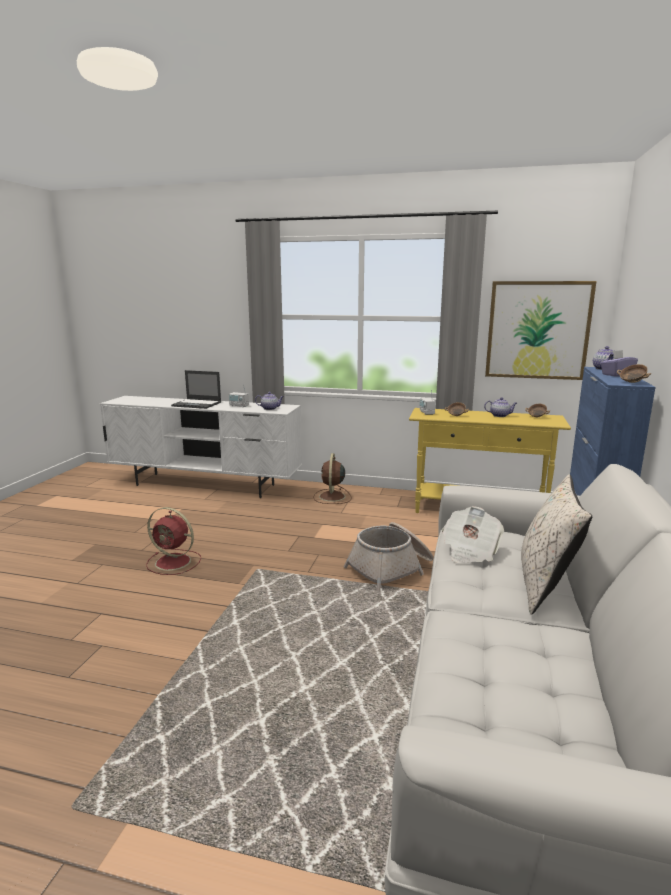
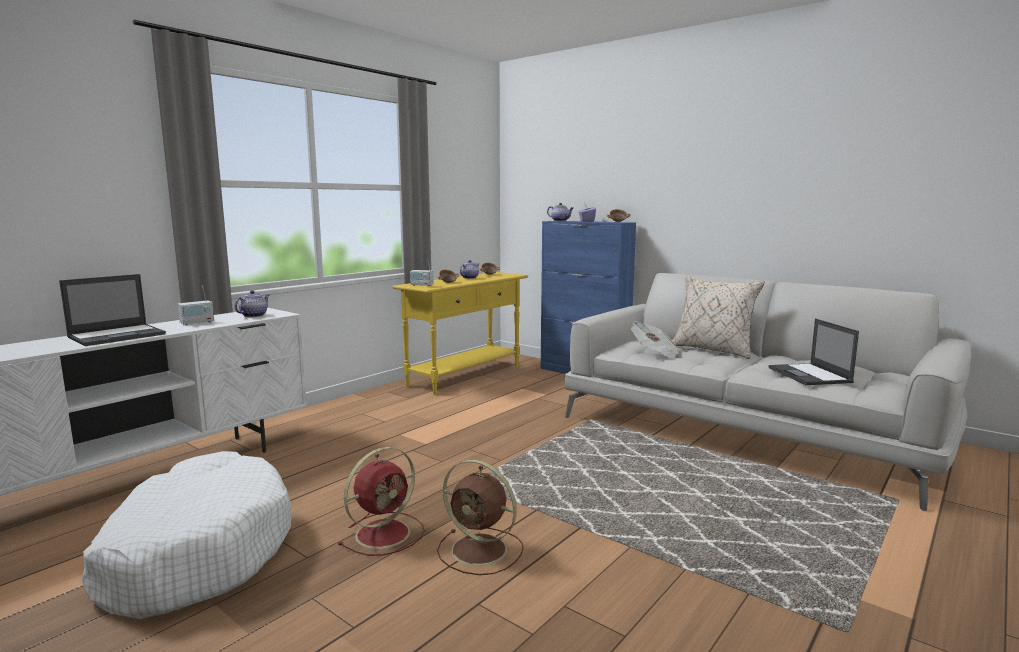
camera: 65 degrees left, 5 degrees down
brown fan [313,453,352,504] -> brown fan moved to [437,460,523,575]
basket [343,522,433,592] -> none
picture [485,281,597,380] -> none
none -> white dog bed [81,451,292,619]
none -> laptop [769,319,859,385]

